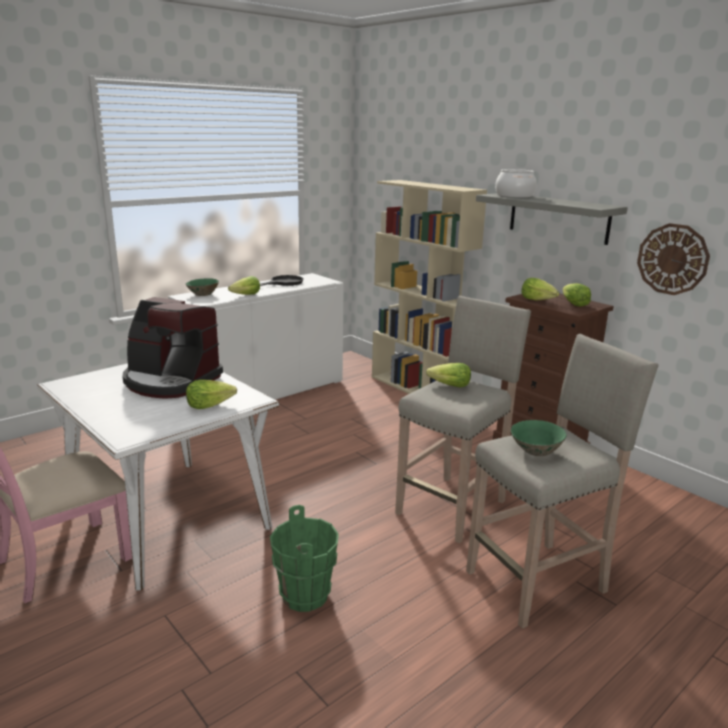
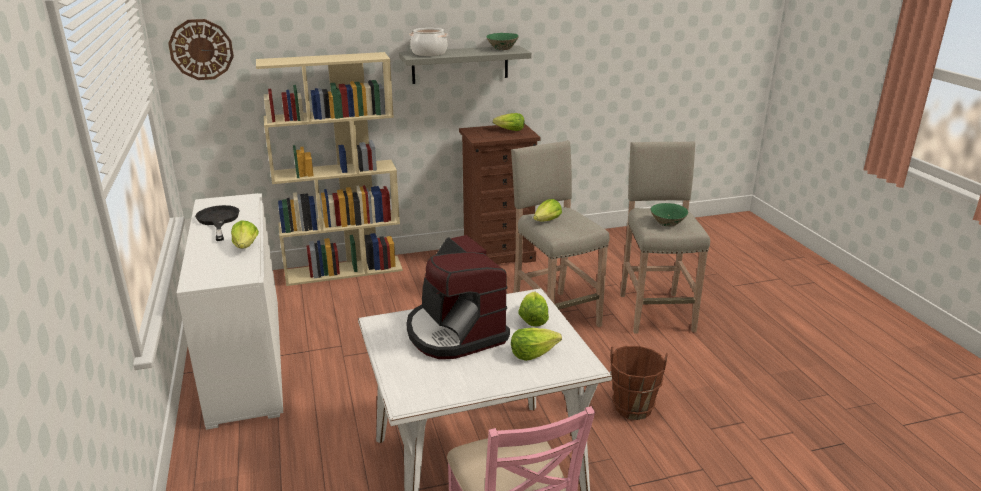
camera: 65 degrees left, 5 degrees up
coffee machine [122,297,223,399] -> coffee machine turned 105 degrees clockwise [406,235,510,359]
green bowl [186,278,219,296] -> green bowl moved to [486,33,519,50]
green bucket [270,505,339,612] -> brown bucket [610,346,668,420]
lettuce [521,278,559,300] -> lettuce moved to [511,328,562,361]
wall clock [637,223,710,295] -> wall clock moved to [168,19,234,80]

